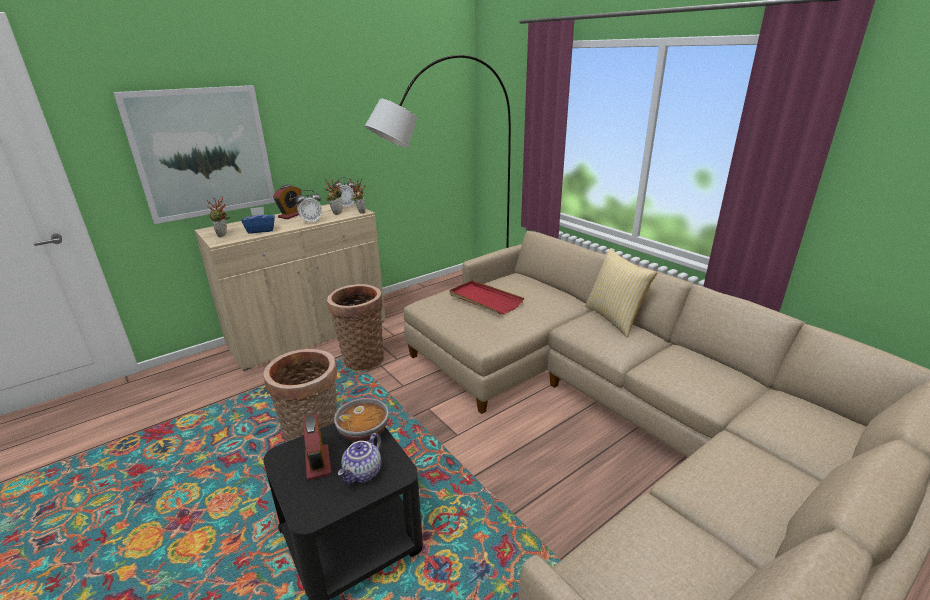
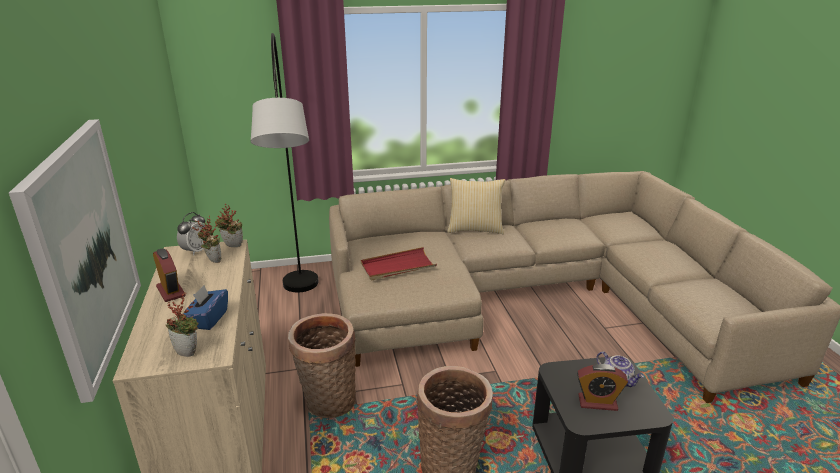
camera: 65 degrees left, 0 degrees up
alarm clock [295,190,322,224] -> none
bowl [334,398,389,442] -> none

